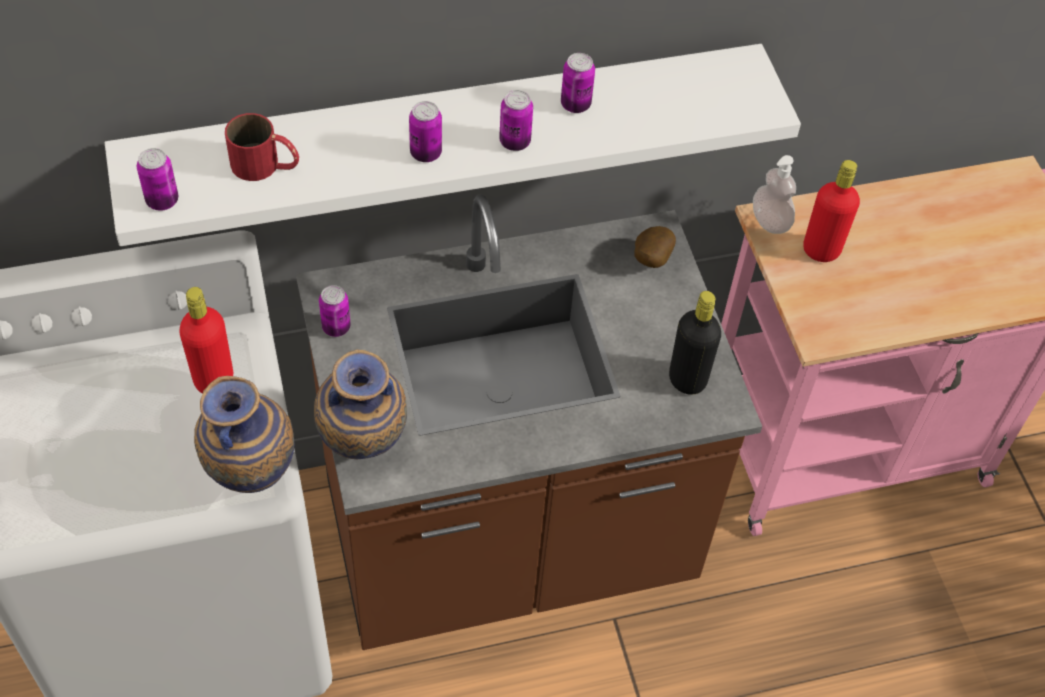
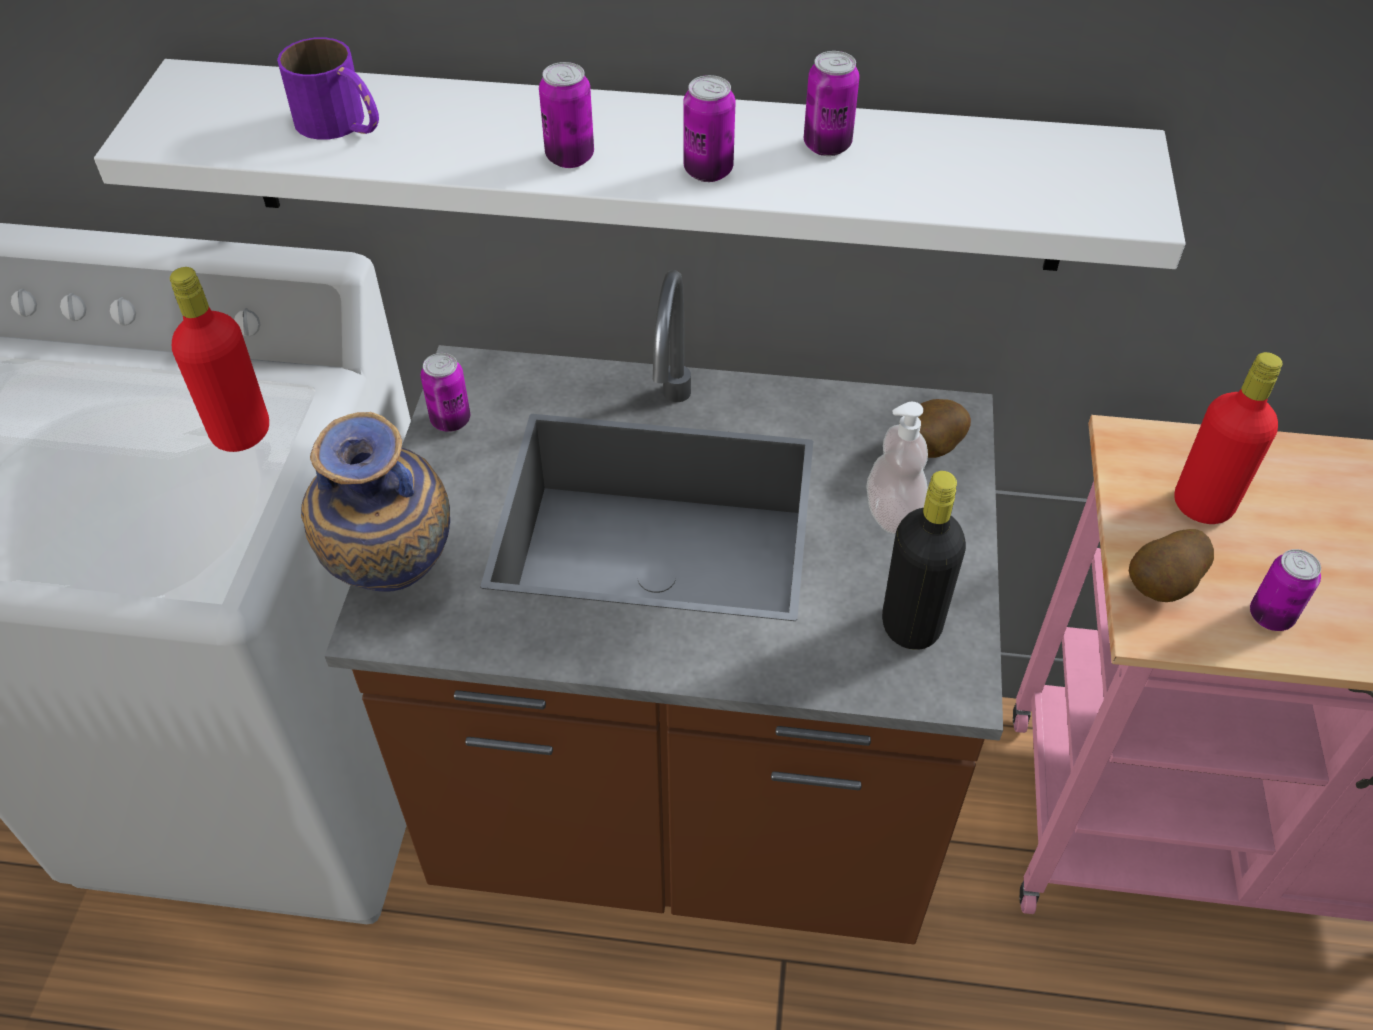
camera: 25 degrees right, 5 degrees down
can [137,148,178,211] -> can moved to [1250,549,1321,631]
vase [194,376,294,493] -> none
red mug [225,113,299,181] -> purple mug [277,37,379,140]
soap dispenser [753,155,796,234] -> soap dispenser moved to [866,402,928,535]
none -> potato [1129,529,1214,602]

